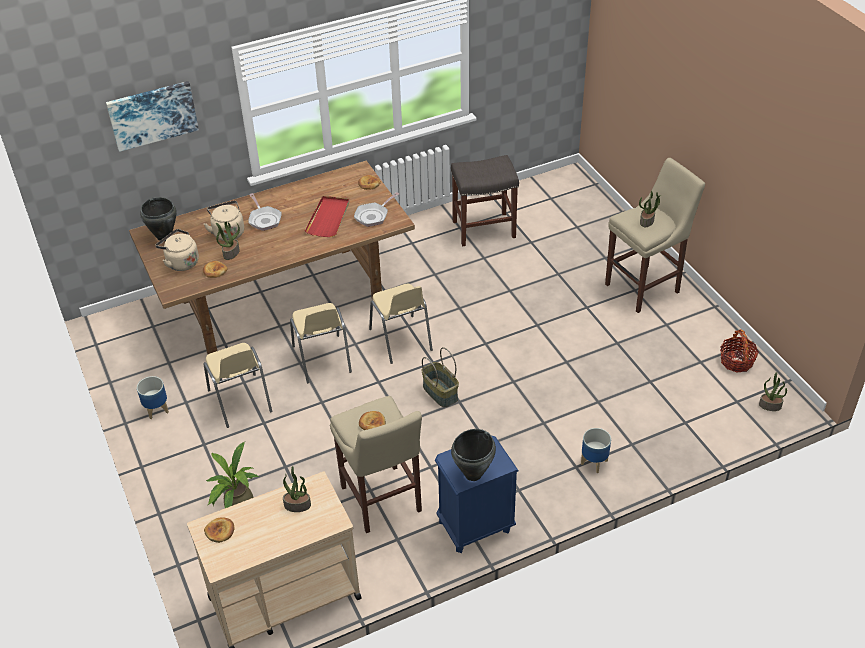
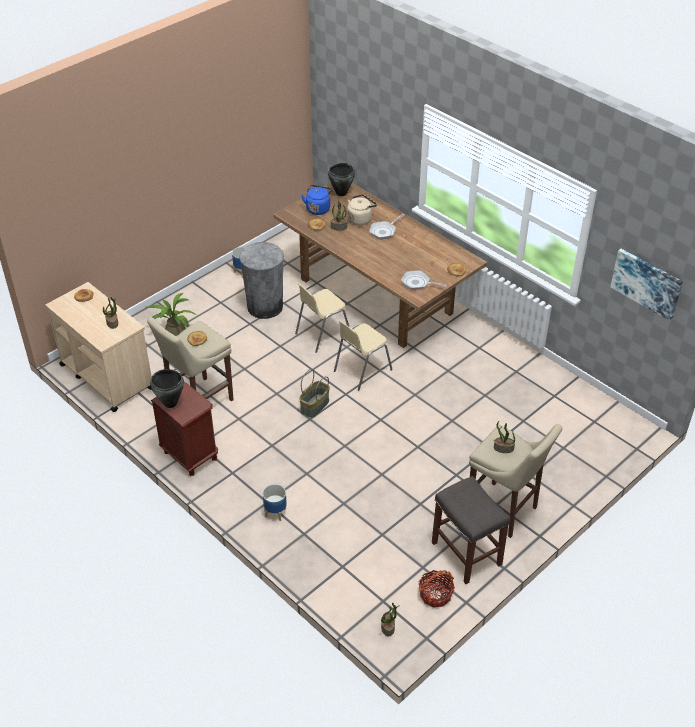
camera: 70 degrees right, 0 degrees up
picture [106,81,199,152] -> picture moved to [610,249,683,321]
beige kettle [156,229,199,271] -> blue kettle [301,185,333,215]
beige chair [204,343,272,428] -> grey trash can [239,242,284,319]
red tray [305,196,349,237] -> none
blue nightstand [435,436,519,553] -> brown nightstand [151,382,218,476]
grey stool [451,155,519,246] -> grey stool moved to [432,476,510,584]

